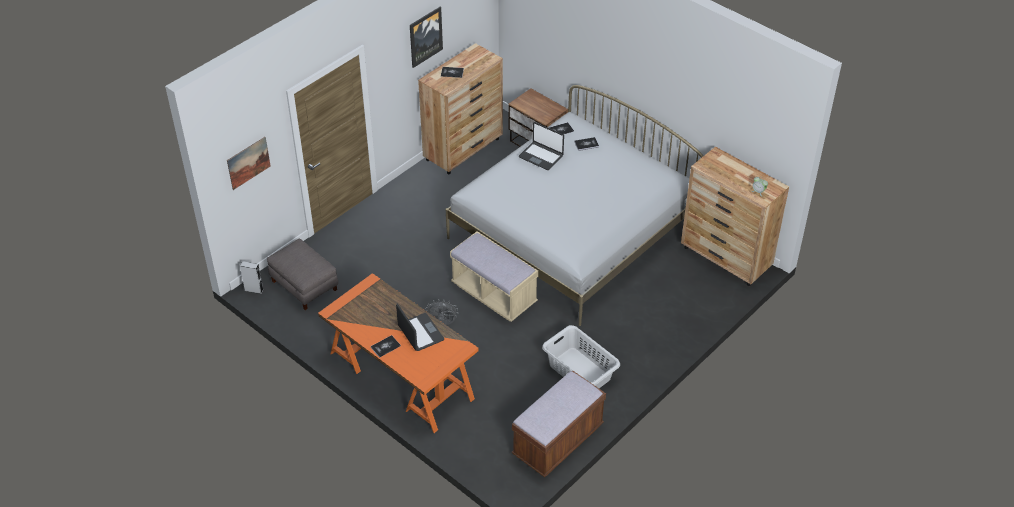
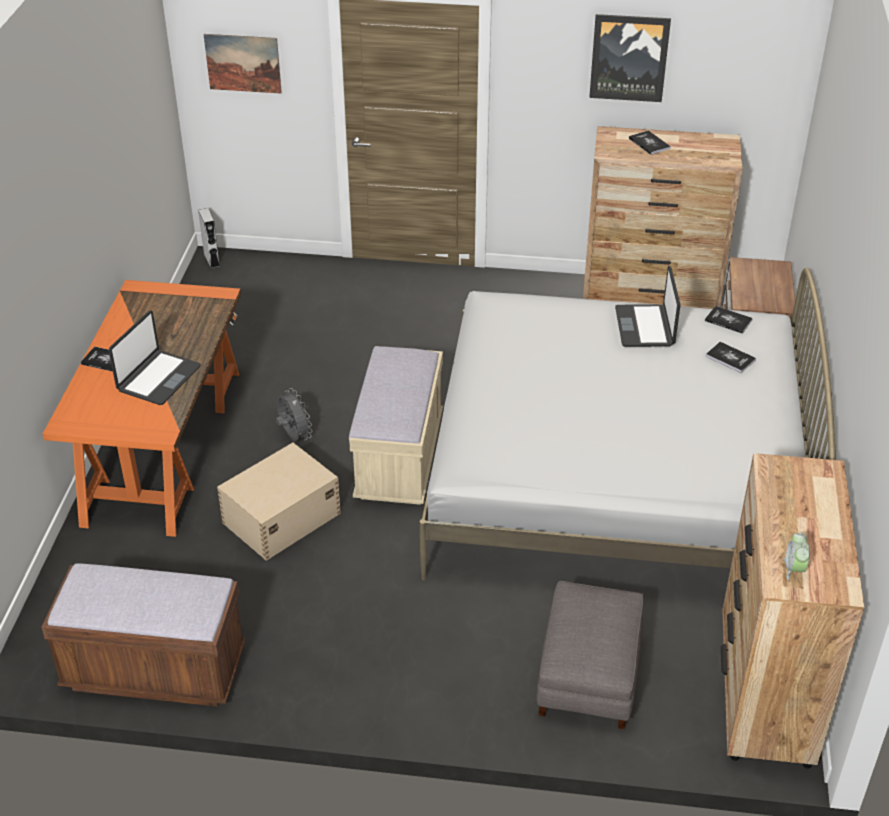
camera: 55 degrees right, 5 degrees down
grey ottoman [267,238,338,310] -> grey ottoman moved to [537,581,644,729]
grey laundry basket [542,325,620,388] -> none
none -> beige storage box [217,443,341,561]

